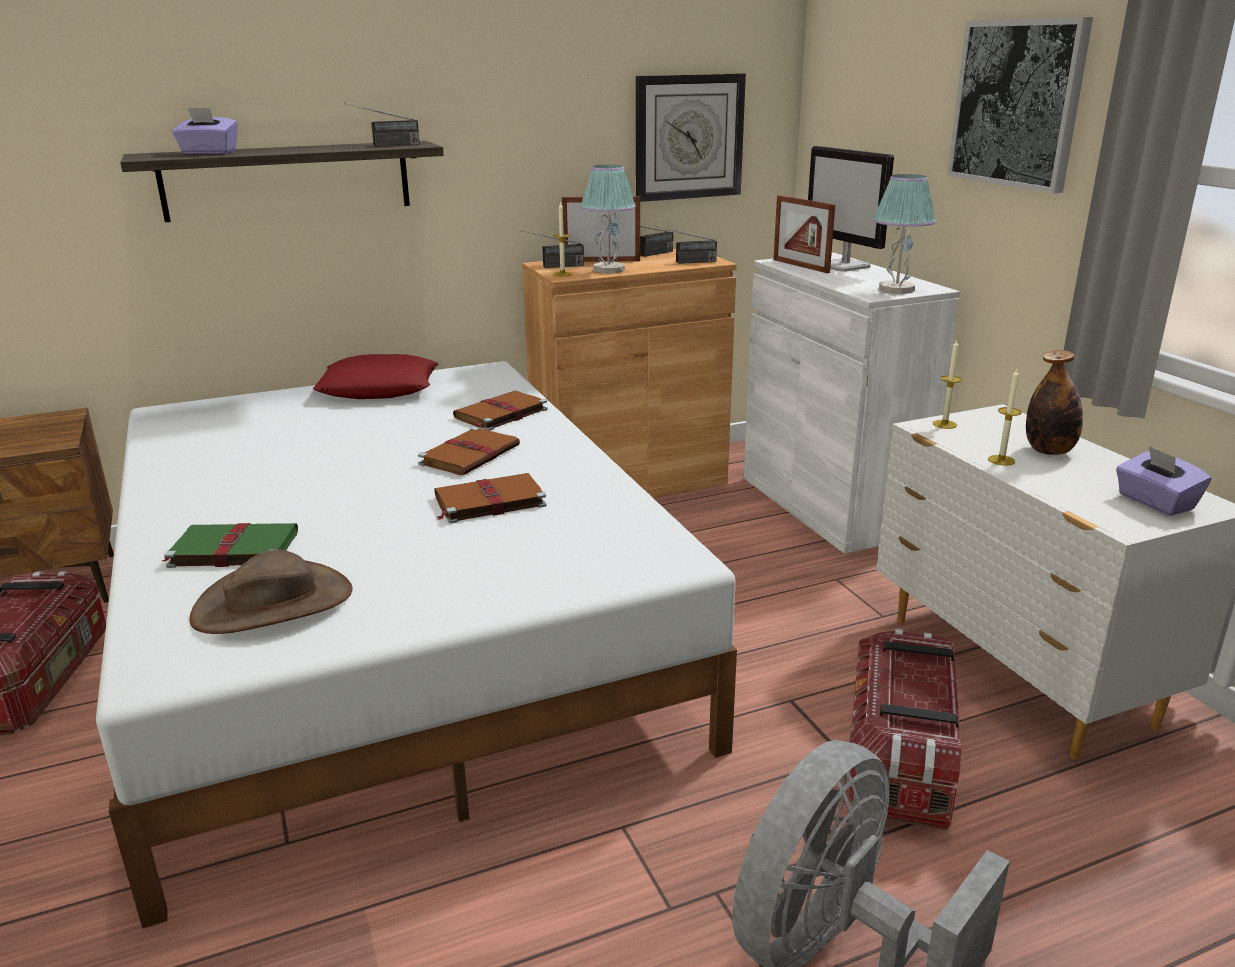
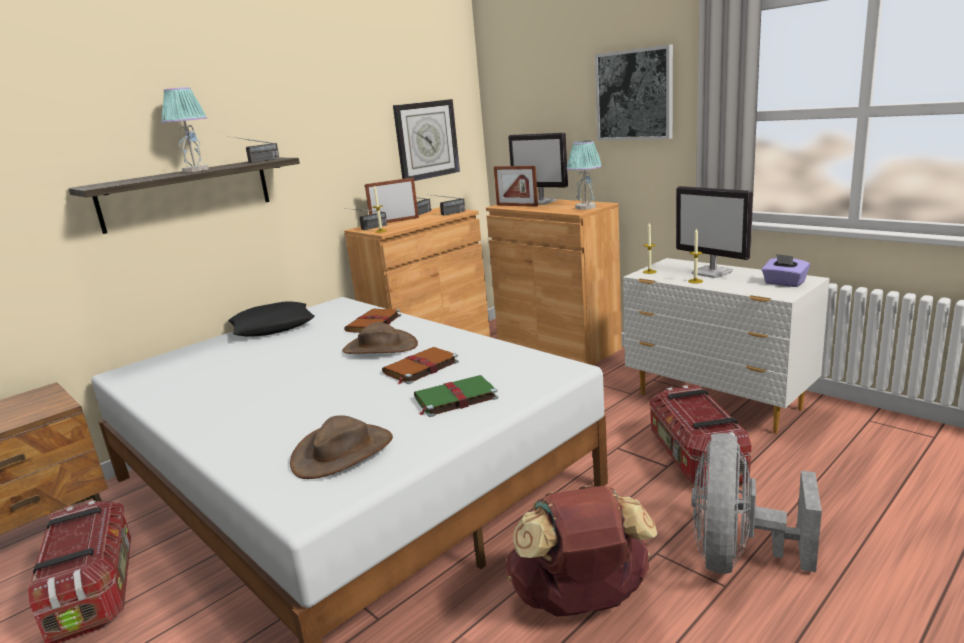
camera: 20 degrees left, 5 degrees down
green book [162,523,298,568] -> green book moved to [414,375,498,417]
purple tissue box [172,108,238,154] -> none
red pillow [313,354,439,399] -> black pillow [228,301,315,337]
brown book [418,427,520,475] -> brown hat [342,322,418,354]
table lamp [581,165,636,273] -> table lamp moved to [161,87,209,173]
white cabinet [744,253,960,554] -> brown cabinet [486,199,622,365]
bottle [1026,350,1083,455] -> monitor [676,186,753,278]
none -> brown backpack [505,486,657,617]

